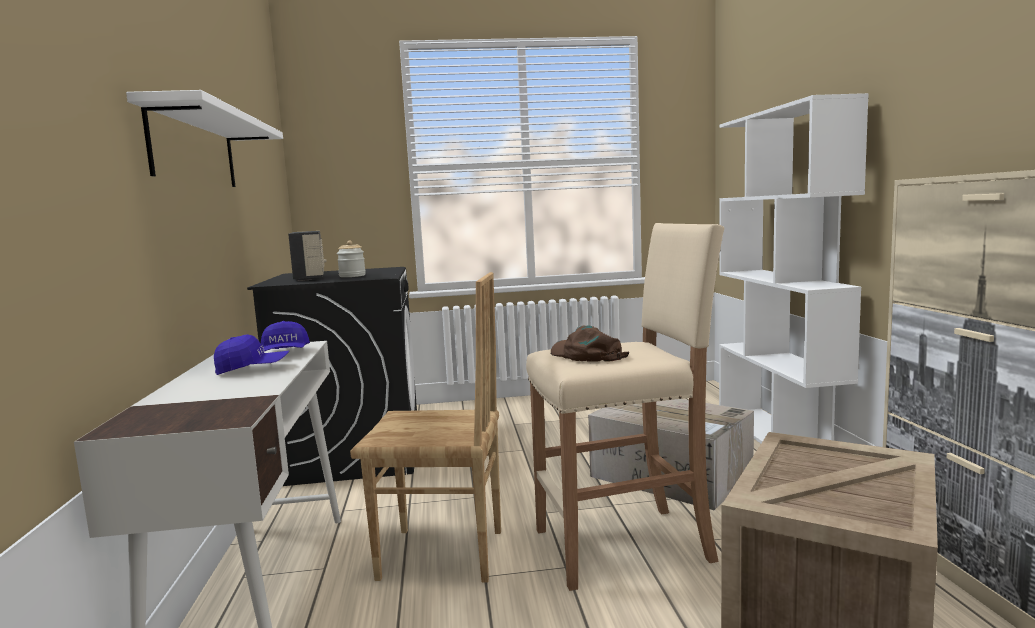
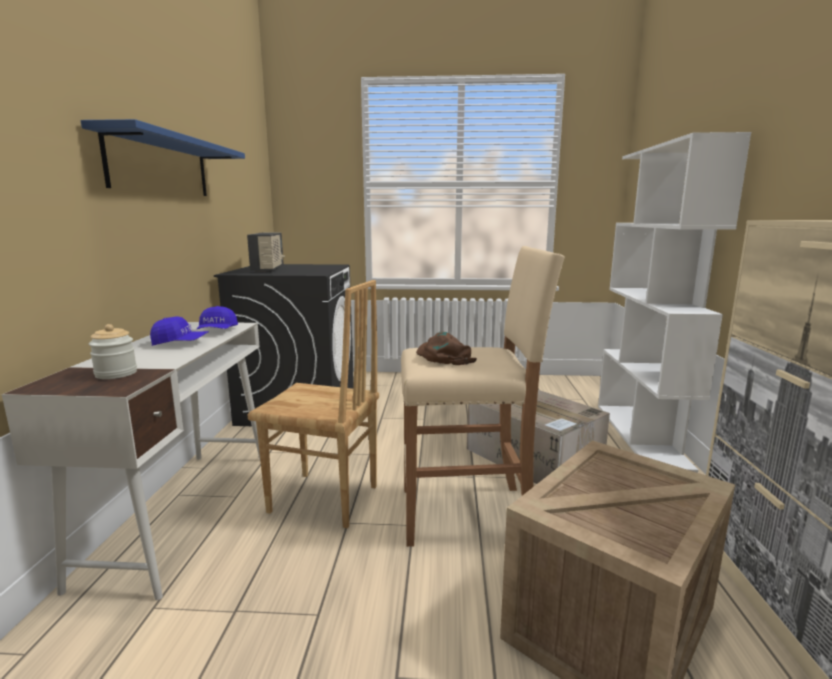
camera: 10 degrees right, 5 degrees up
white shelf [126,90,283,187] -> blue shelf [81,119,245,196]
jar [337,240,366,277] -> jar moved to [89,324,137,379]

